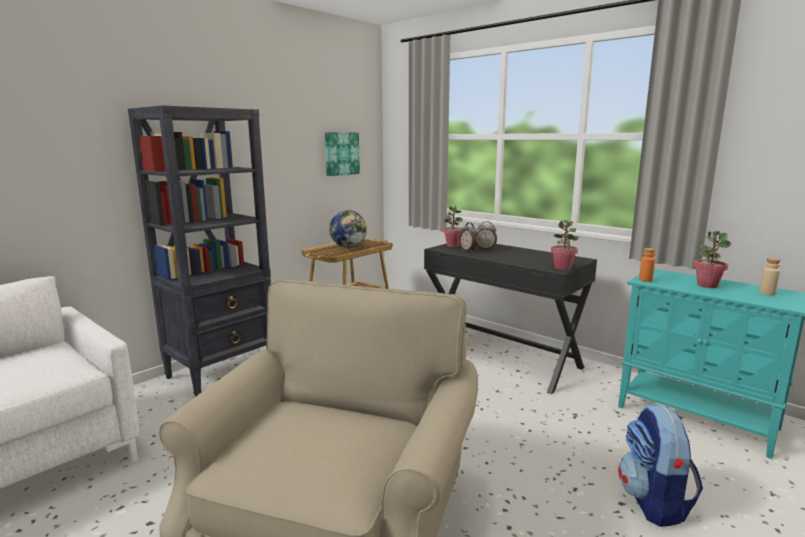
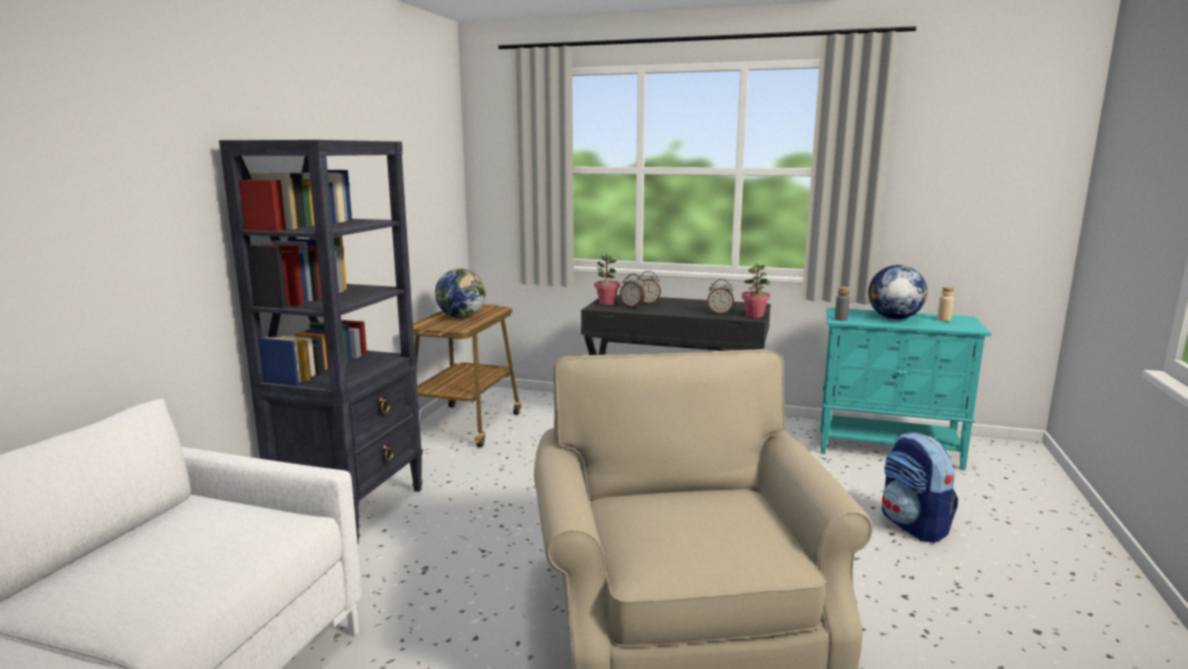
camera: 25 degrees left, 0 degrees up
picture [325,132,360,176] -> none
orange bottle [639,248,655,282] -> grey bottle [835,287,850,321]
potted plant [693,231,731,288] -> globe [868,265,928,319]
none -> alarm clock [707,279,734,314]

